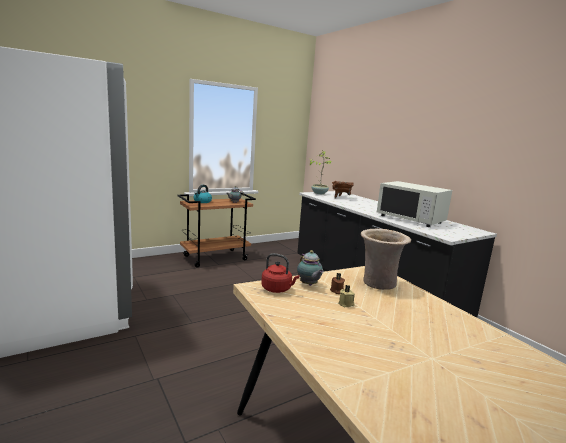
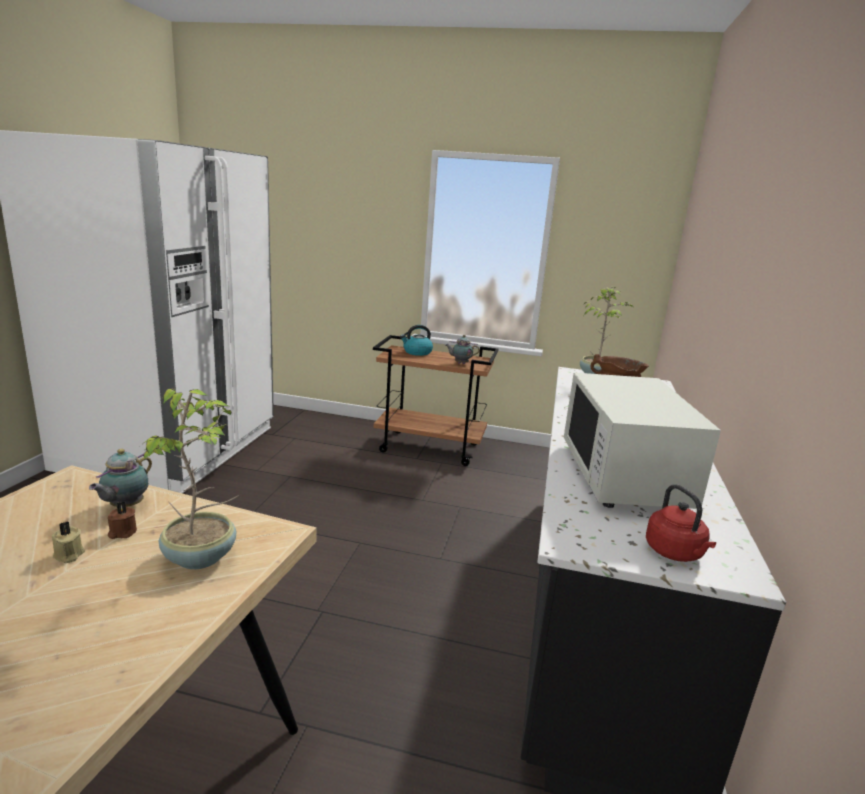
camera: 45 degrees right, 5 degrees up
red kettle [261,253,300,293] -> red kettle moved to [646,484,716,562]
beige vase [361,229,411,290] -> potted plant [143,388,239,569]

